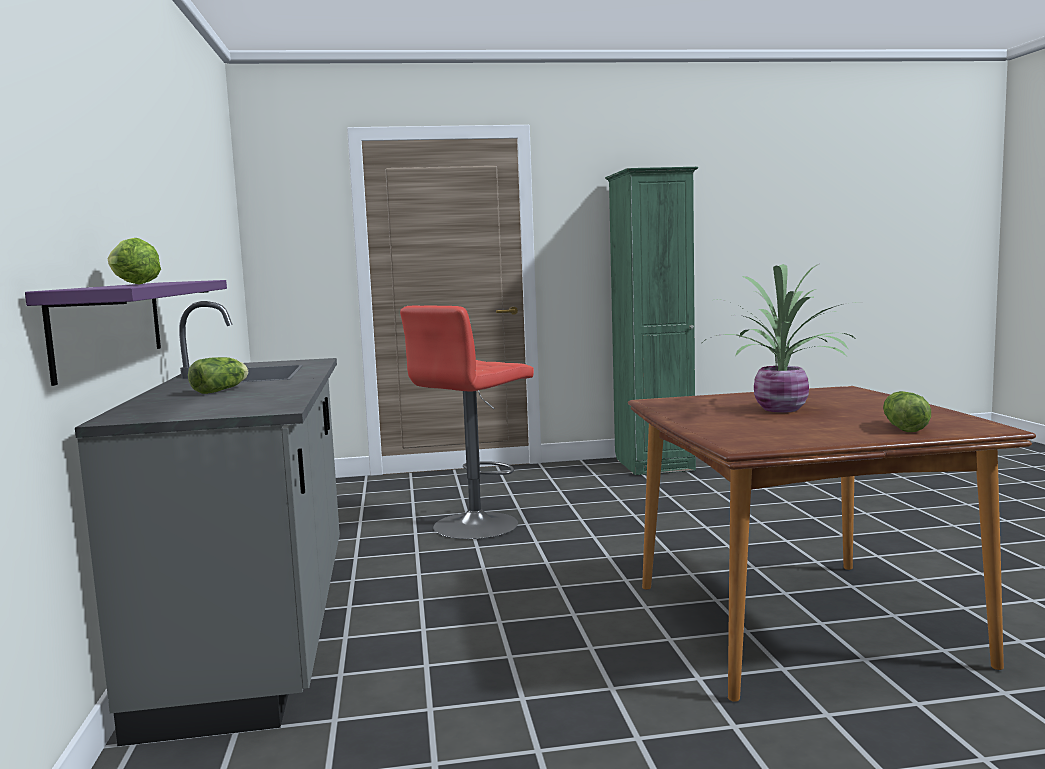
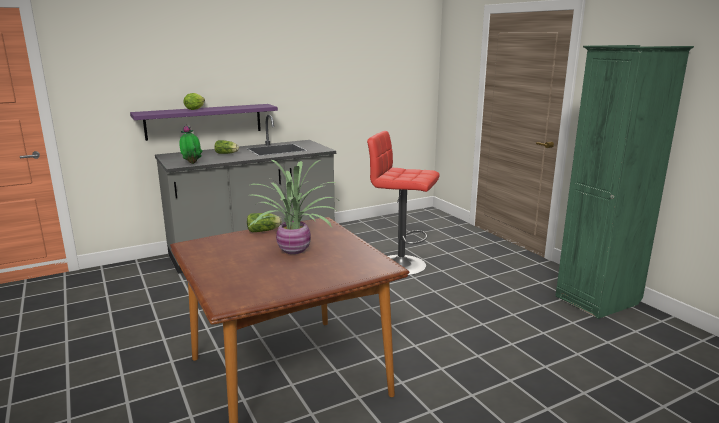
camera: 70 degrees right, 10 degrees up
lettuce [883,391,931,432] -> lettuce moved to [247,213,282,232]
none -> potted plant [179,125,203,164]

